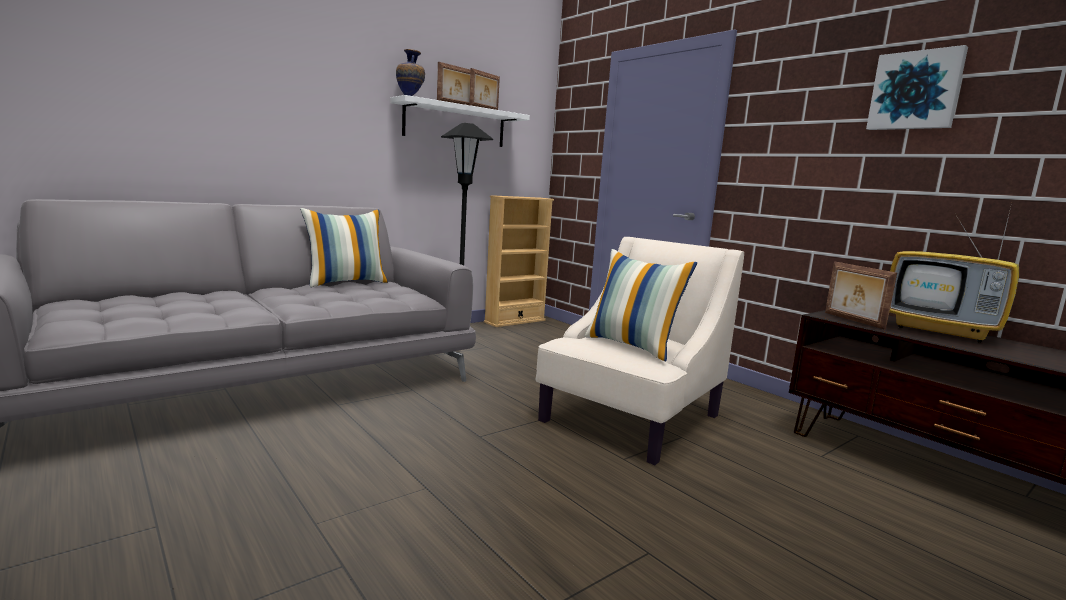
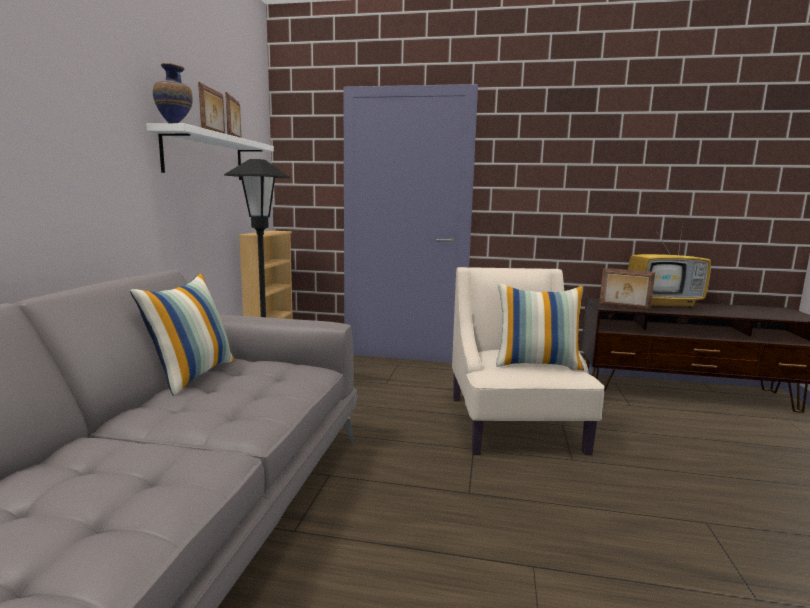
camera: 40 degrees left, 0 degrees up
picture [866,45,968,130] -> none

